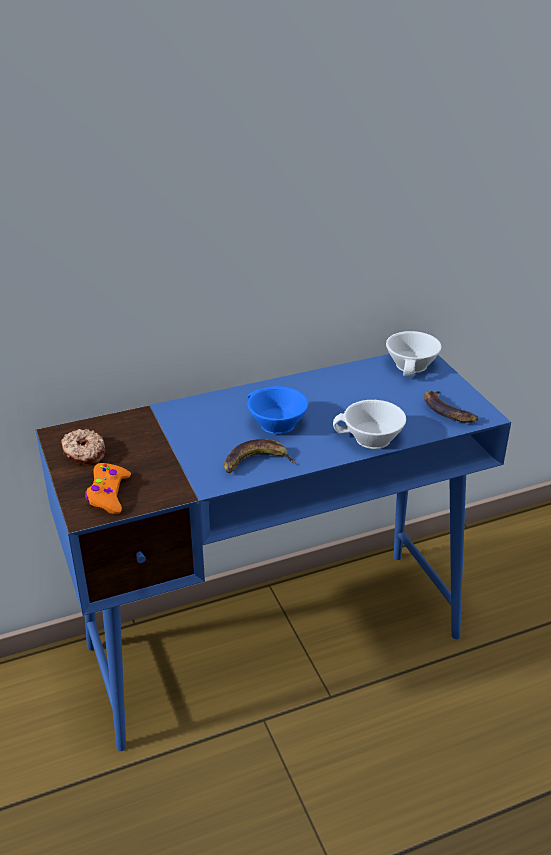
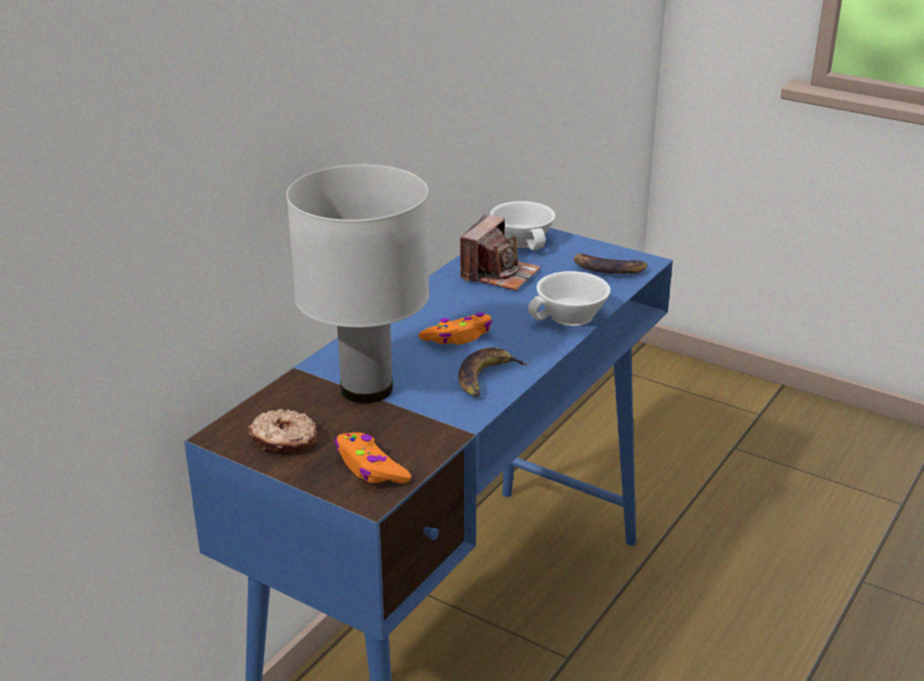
camera: 35 degrees left, 5 degrees down
blue cup [247,386,308,434] -> orange game controller [418,312,493,345]
none -> white table lamp [286,164,430,403]
none -> camera [460,214,541,291]

